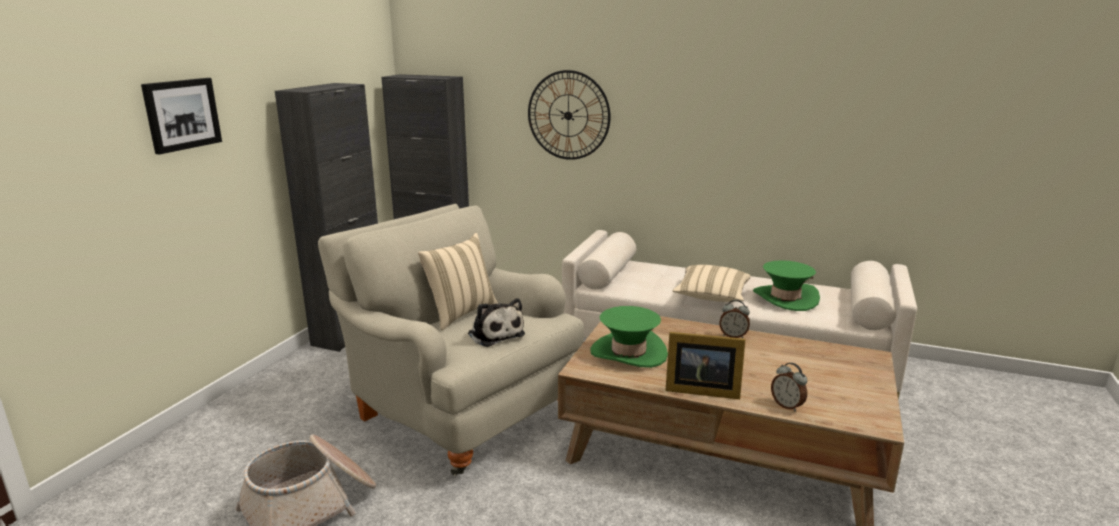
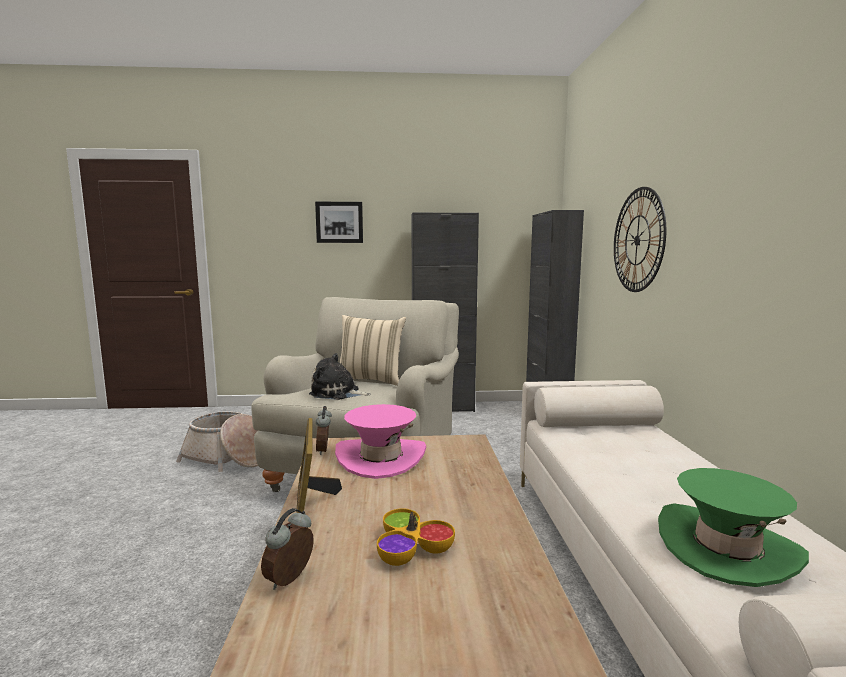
camera: 65 degrees right, 10 degrees down
plush toy [468,298,525,347] -> plush toy turned 75 degrees clockwise [309,353,371,400]
green hat [590,306,668,368] -> pink hat [335,404,426,479]
beige pillow [672,265,751,302] -> none
alarm clock [719,300,750,338] -> alarm clock moved to [316,406,332,455]
none -> bowl [377,508,455,566]

